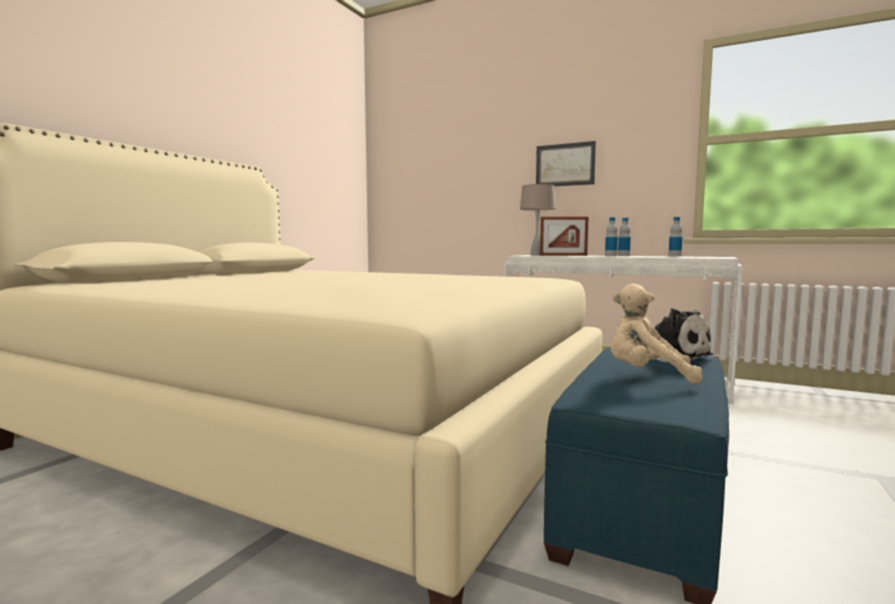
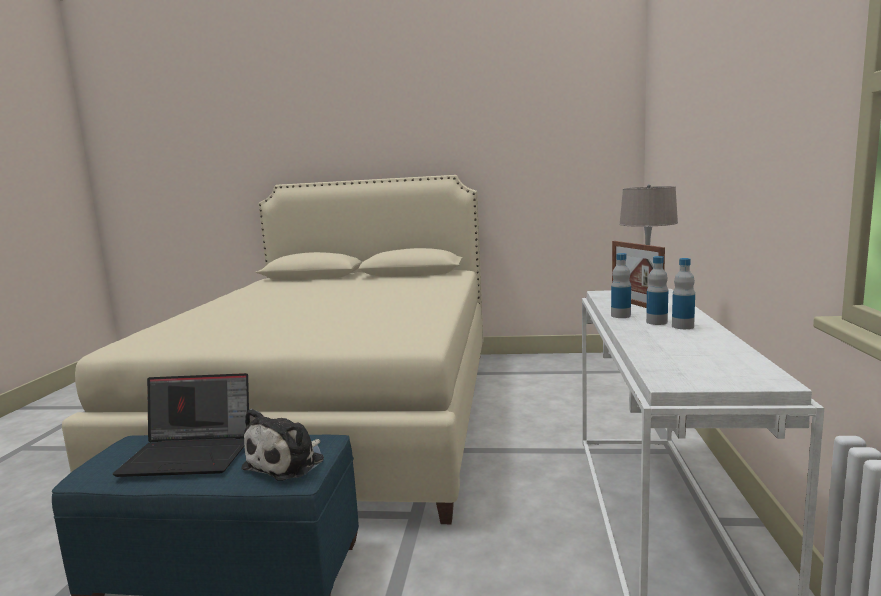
camera: 70 degrees right, 5 degrees up
picture [536,141,596,186] -> none
beige plush toy [610,283,702,384] -> laptop [113,373,249,477]
bottle [669,217,682,257] -> bottle moved to [611,253,631,318]

